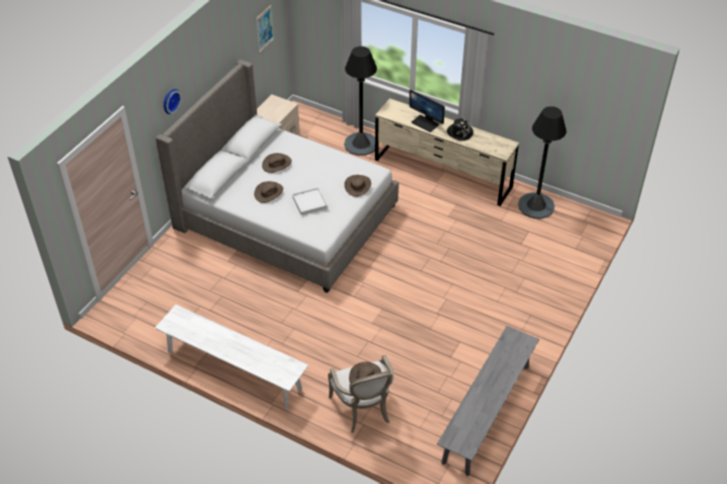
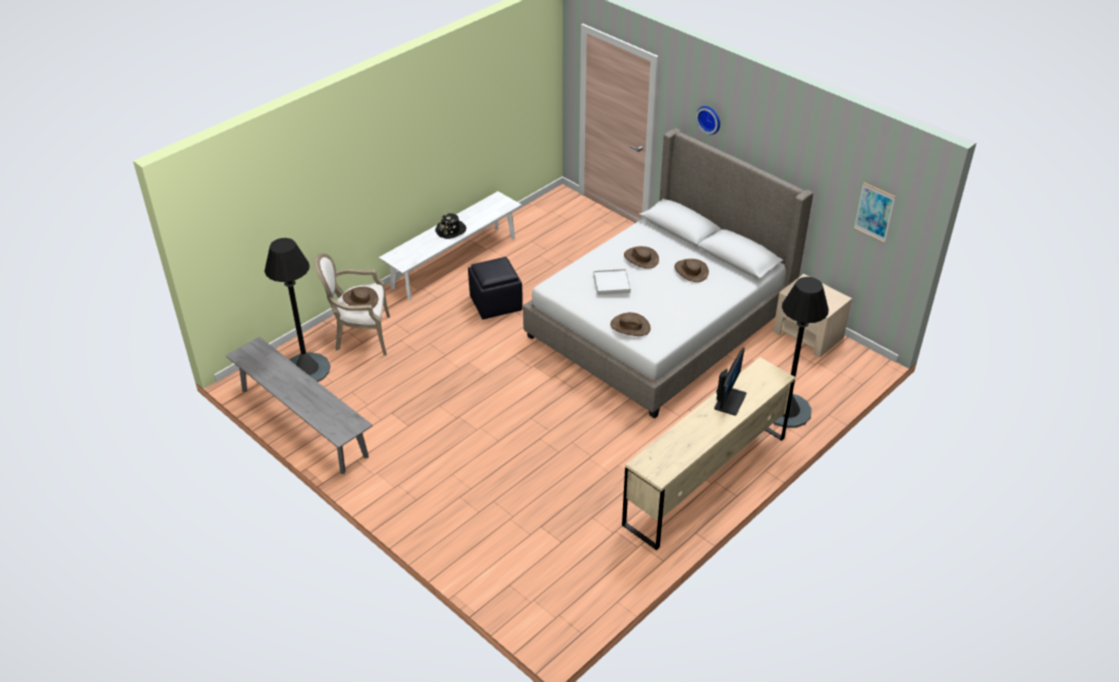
camera: 105 degrees right, 5 degrees down
monitor [409,90,445,132] -> monitor turned 150 degrees clockwise [714,348,746,416]
black hat [447,118,474,141] -> black hat moved to [435,213,466,239]
black floor lamp [518,106,567,219] -> black floor lamp moved to [264,238,330,382]
none -> black ottoman [468,257,523,320]

